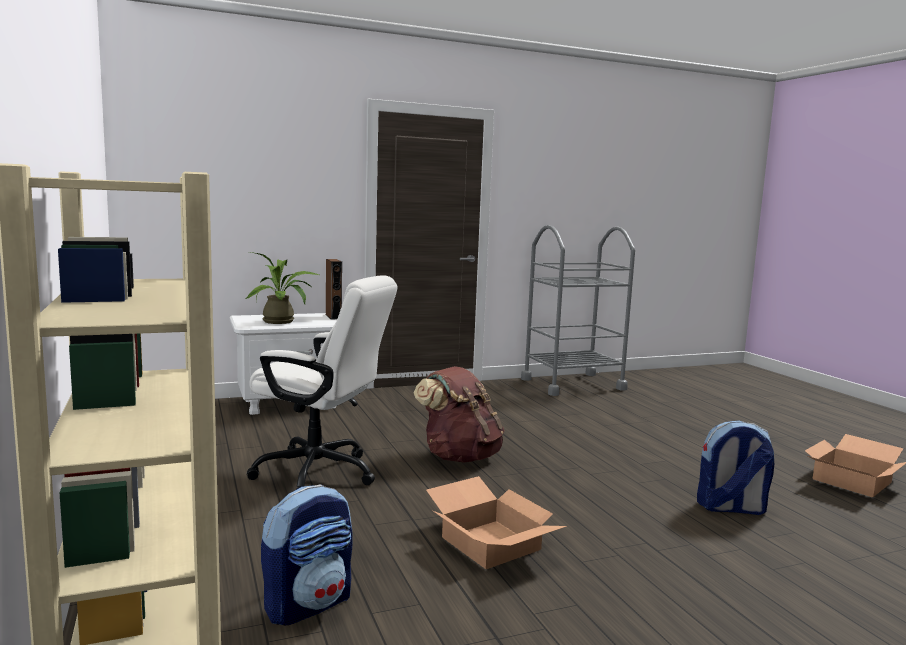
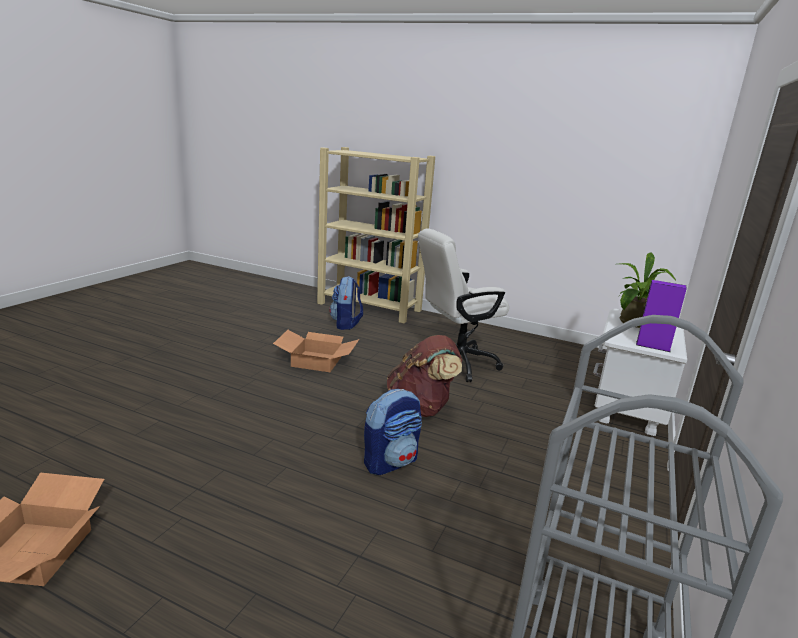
camera: 135 degrees right, 10 degrees up
brown speaker [326,259,342,320] -> purple speaker [636,280,687,352]
backpack [697,420,774,515] -> backpack moved to [364,389,422,475]

